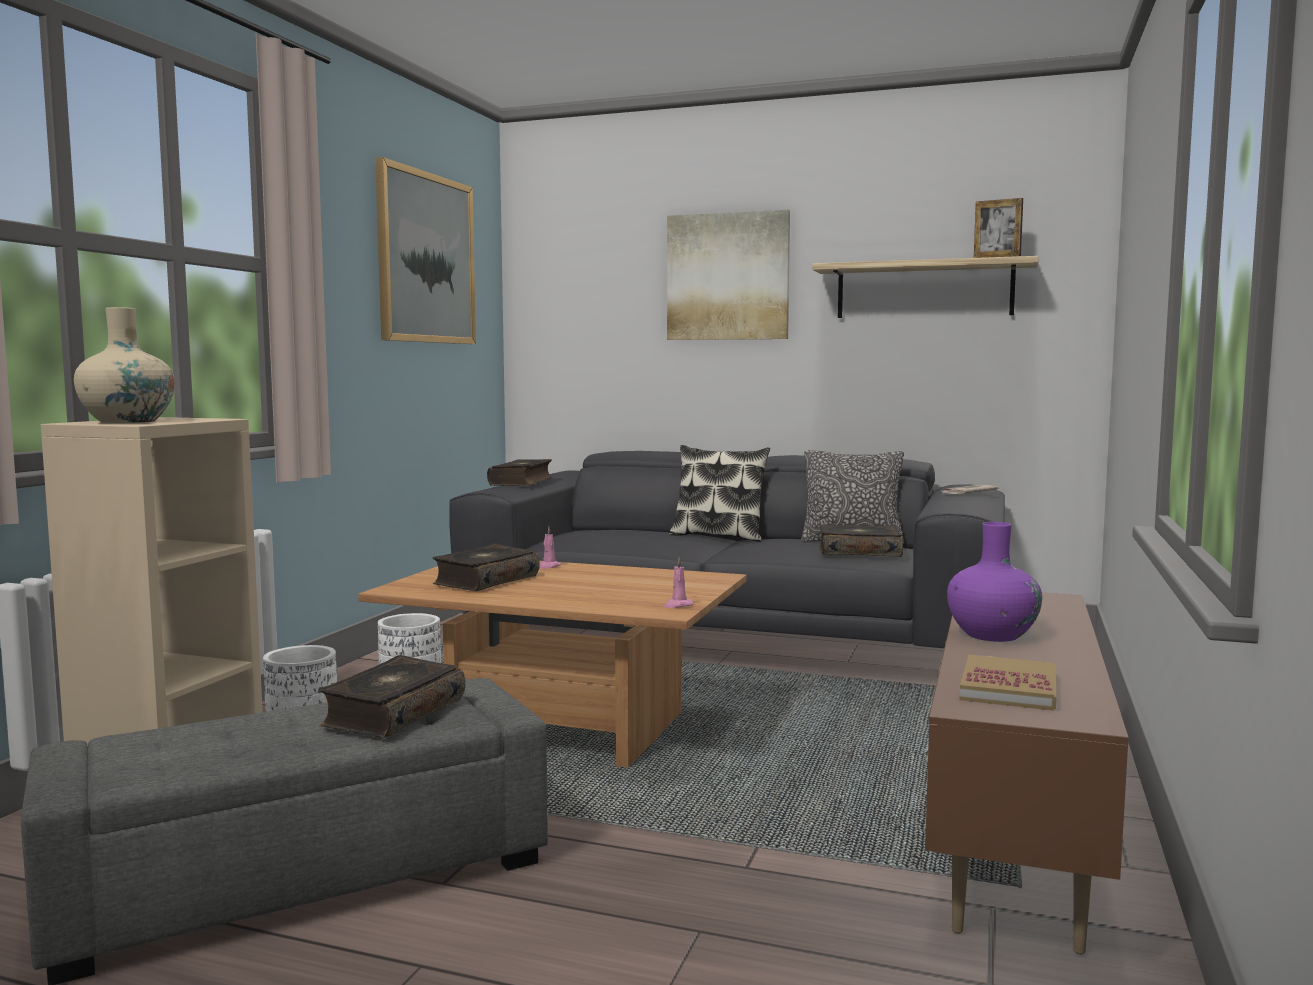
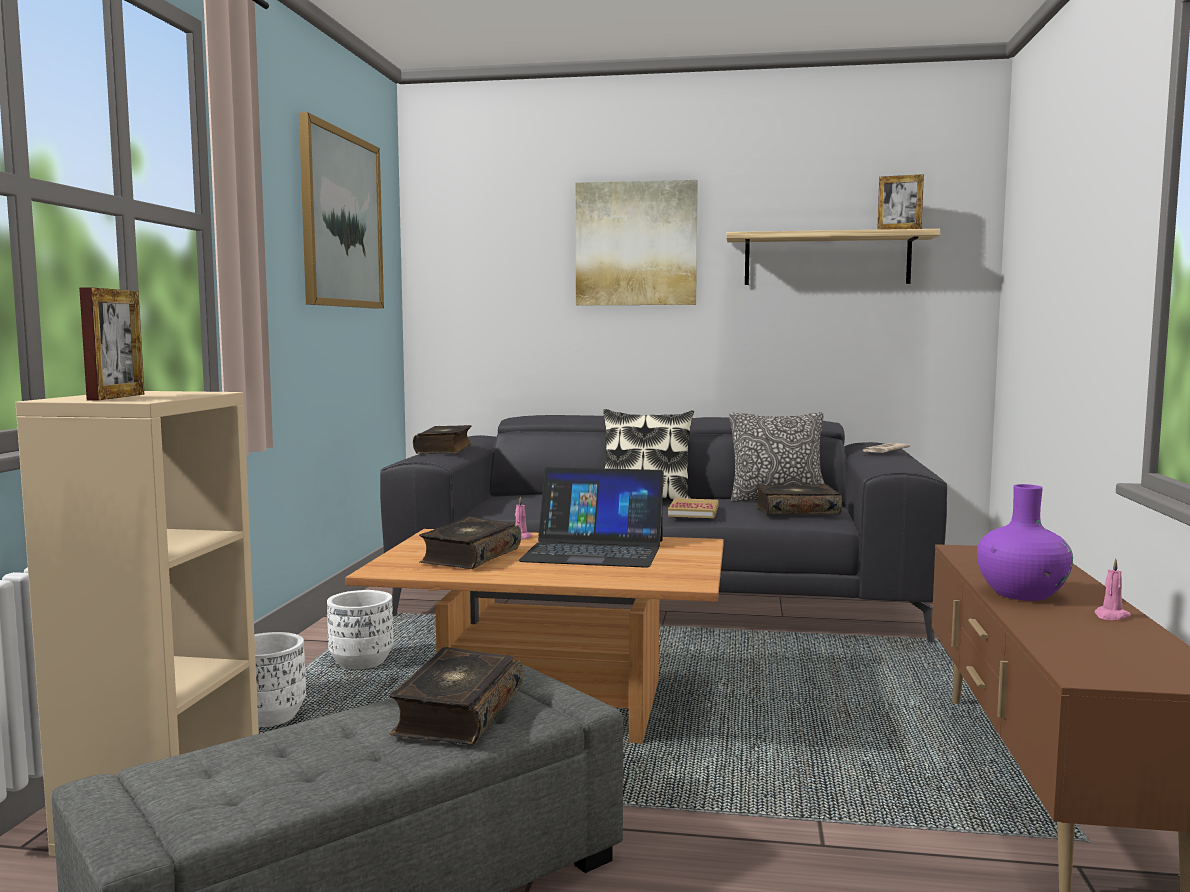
camera: 10 degrees left, 0 degrees up
beige vase [74,307,175,423] -> picture frame [79,287,144,400]
pink candle [664,558,693,608] -> pink candle moved to [1095,558,1131,620]
book [960,655,1056,711] -> book moved to [668,498,719,518]
none -> laptop [518,467,664,568]

